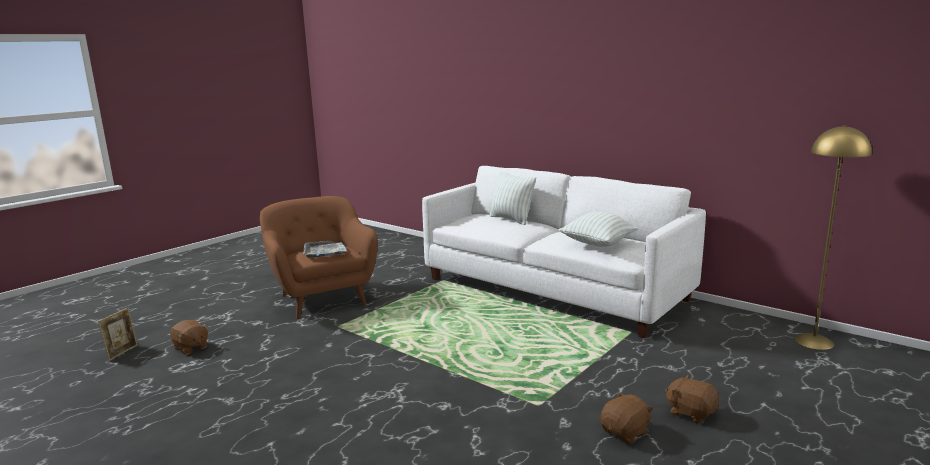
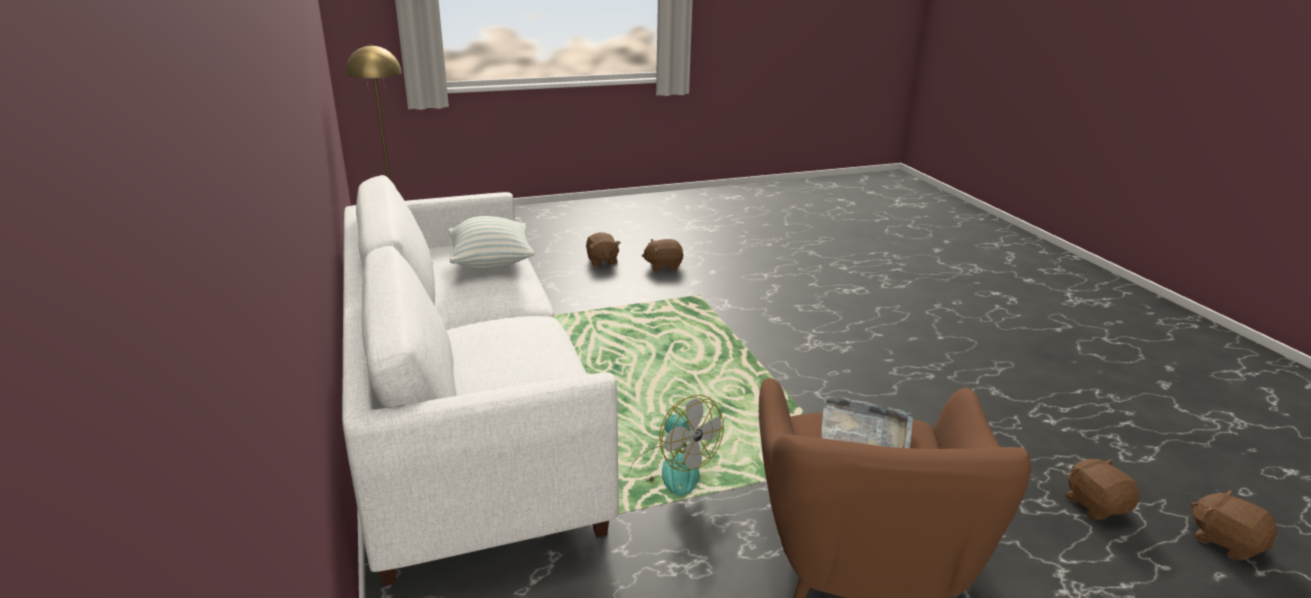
camera: 150 degrees left, 10 degrees up
picture frame [98,308,138,361] -> brown plush toy [1191,490,1277,561]
pillow [490,171,536,225] -> none
none -> fan [629,395,724,495]

